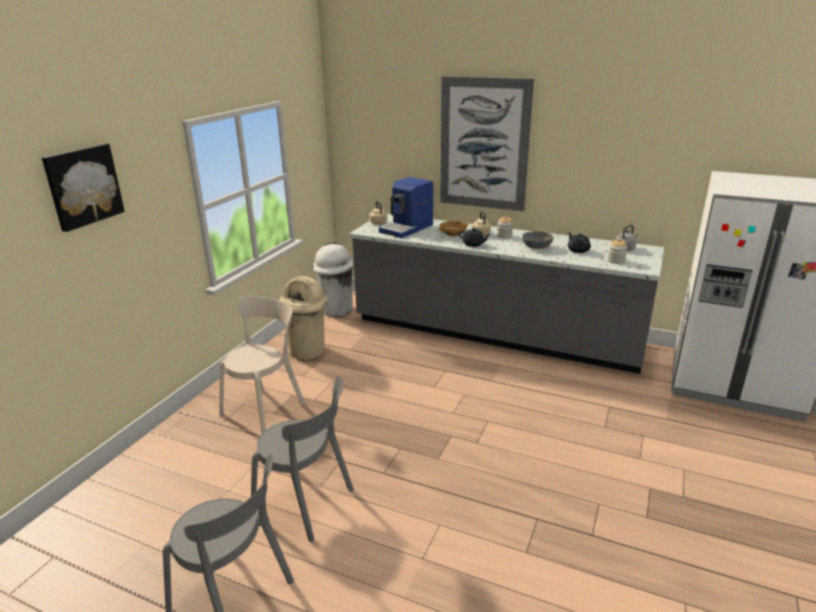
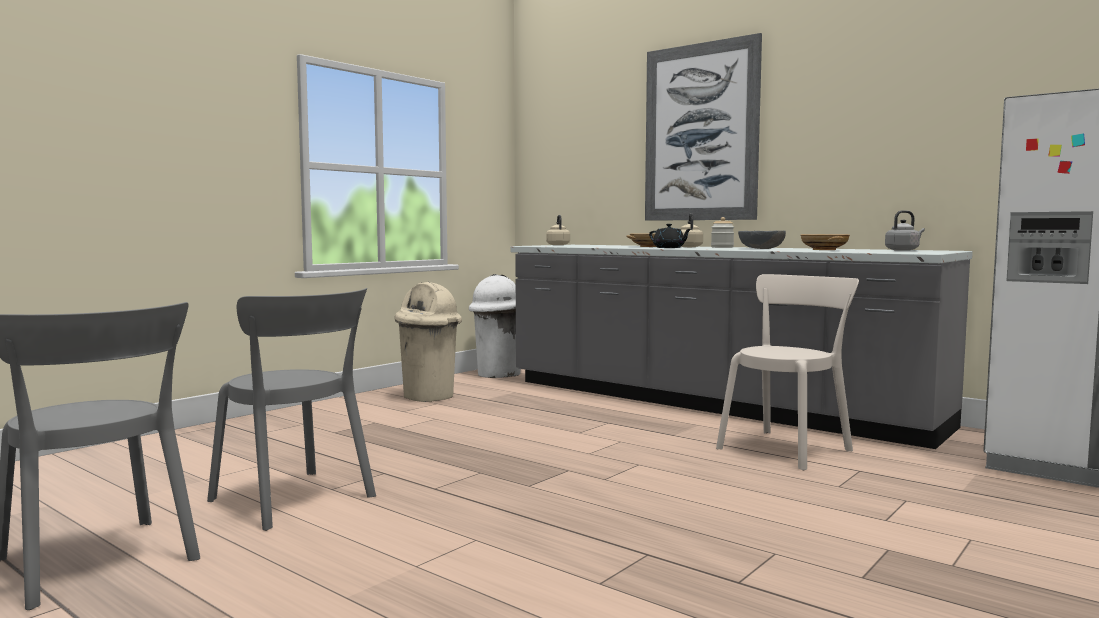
camera: 15 degrees right, 20 degrees down
picture [42,144,125,232] -> none
beige chair [219,296,305,434] -> beige chair moved to [716,274,859,470]
coffee machine [379,177,433,238] -> none
black teapot [568,232,591,253] -> beige bowl [801,234,850,250]
jar [608,239,627,264] -> none

